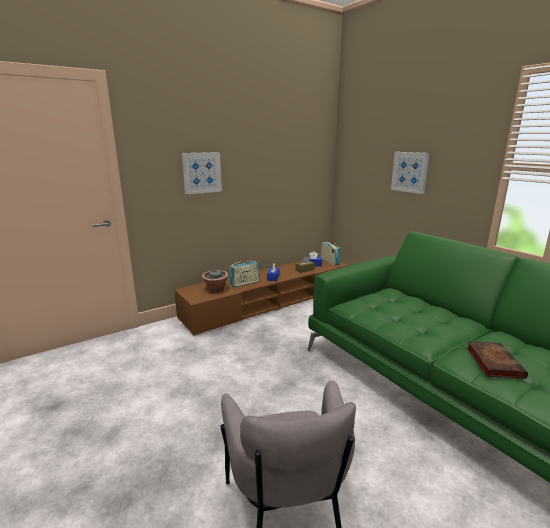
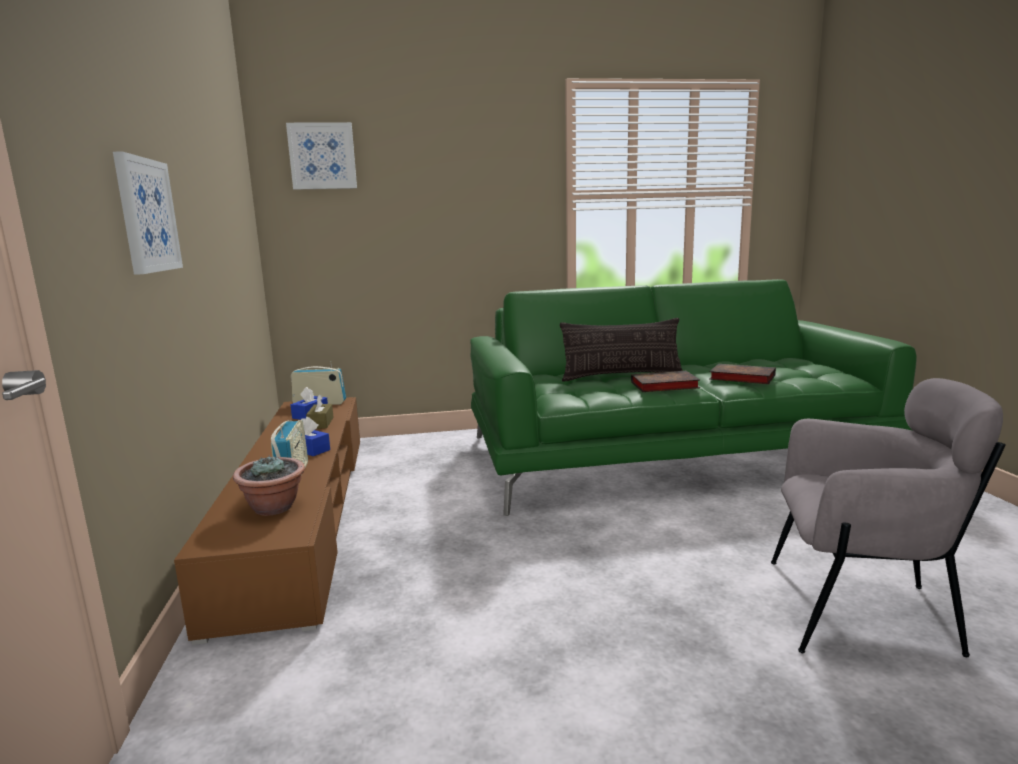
camera: 65 degrees left, 5 degrees down
picture [391,152,430,194] -> picture moved to [286,122,357,190]
none -> pillow [560,318,683,382]
none -> book [631,371,700,392]

